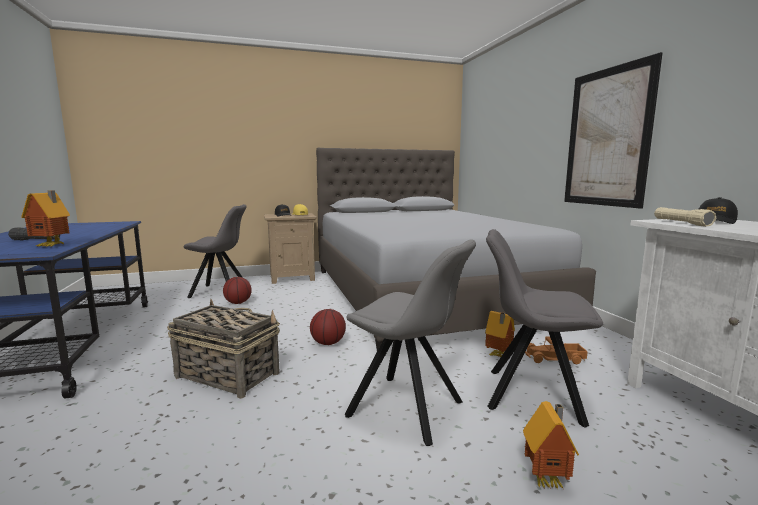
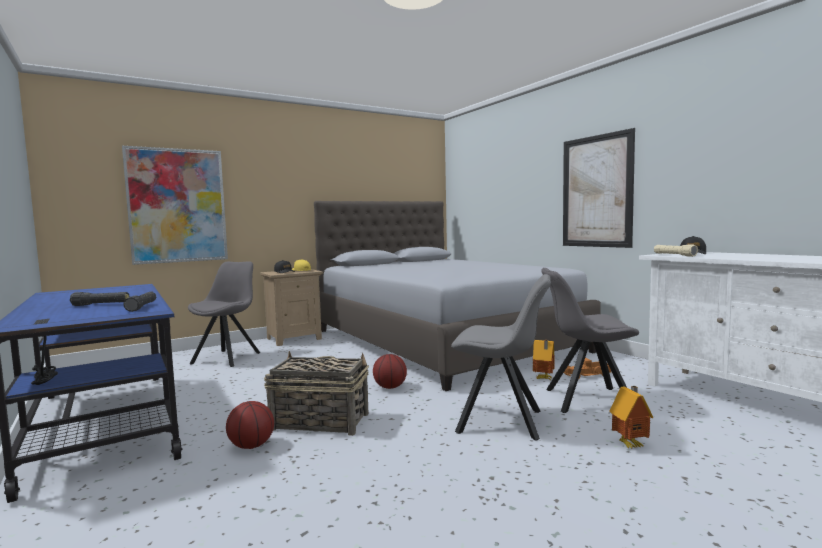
camera: 15 degrees left, 5 degrees down
toy house [21,190,70,247] -> black flashlight [123,291,156,312]
grey chair [184,204,246,298] -> grey chair turned 60 degrees counterclockwise [188,261,260,367]
basketball [223,277,252,304] -> basketball moved to [226,401,274,449]
none -> picture [122,146,228,265]

